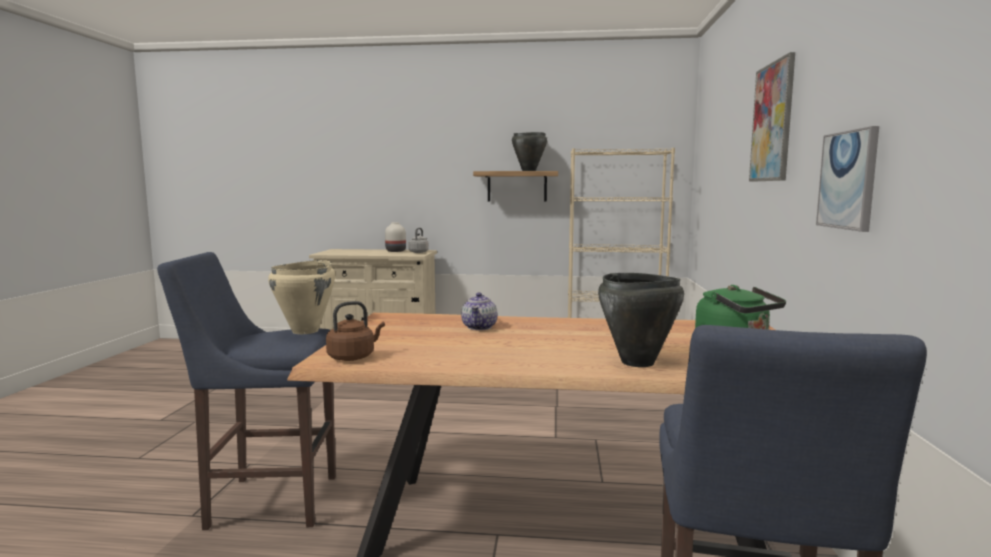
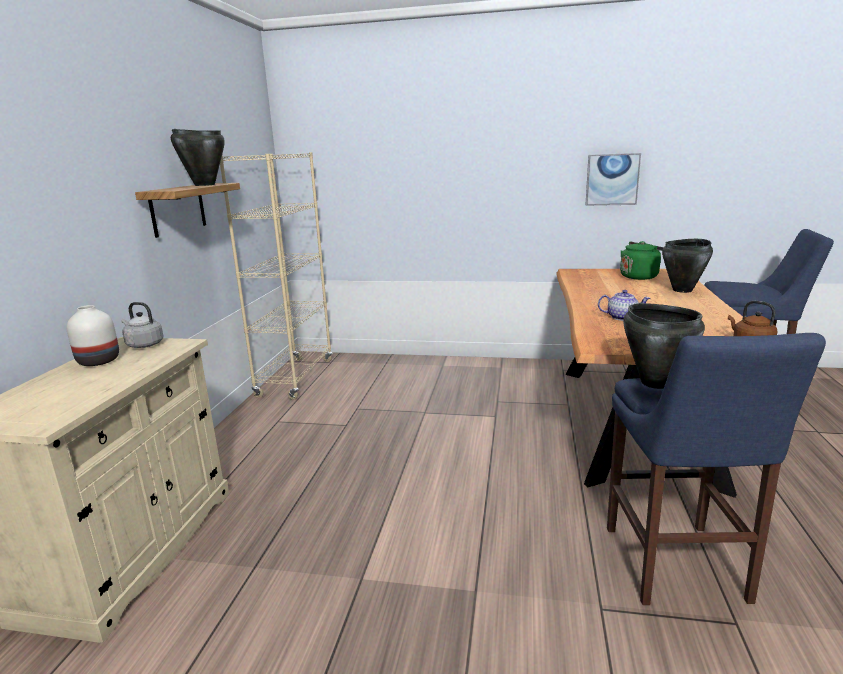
camera: 85 degrees left, 10 degrees up
beige cooking pot [268,260,335,334] -> black cooking pot [623,303,705,389]
picture [749,52,795,182] -> none

